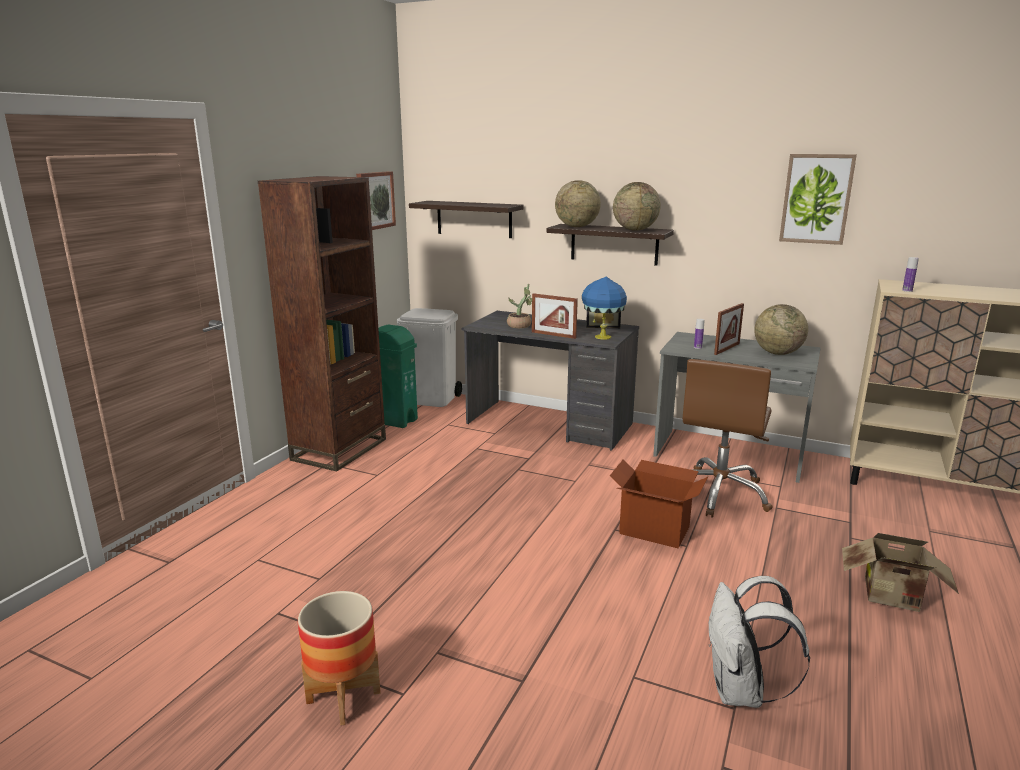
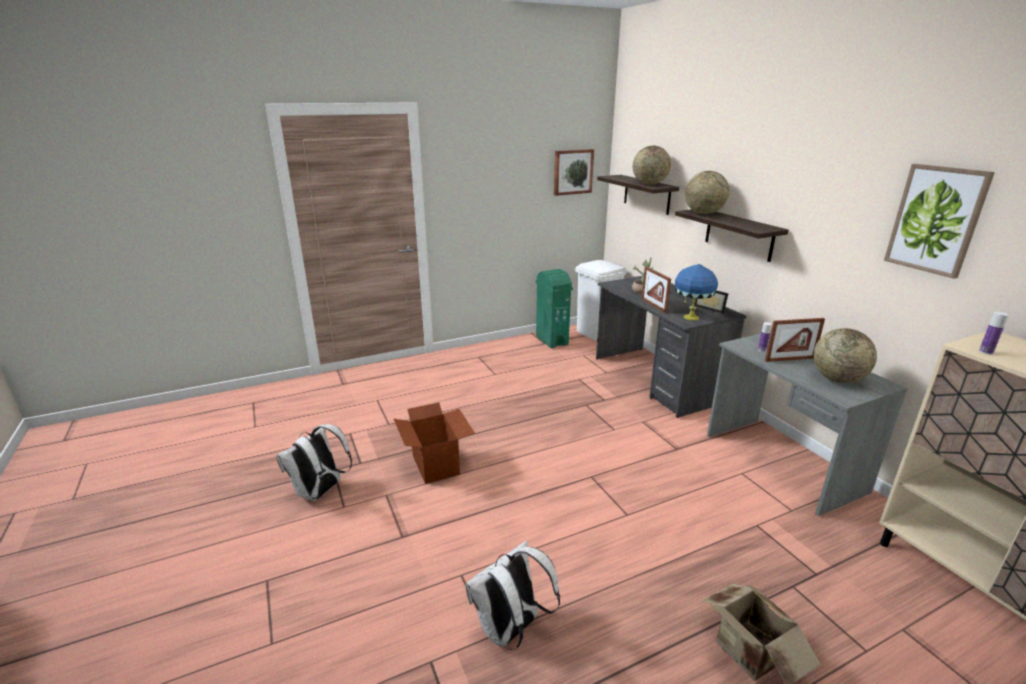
camera: 40 degrees right, 5 degrees up
brown bookcase [258,176,386,472] -> none
planter [298,591,380,725] -> white backpack [276,424,352,501]
cardboard box [610,460,708,548] -> cardboard box moved to [394,402,475,484]
globe [613,182,661,231] -> globe moved to [632,146,671,185]
brown office chair [683,359,773,518] -> none

